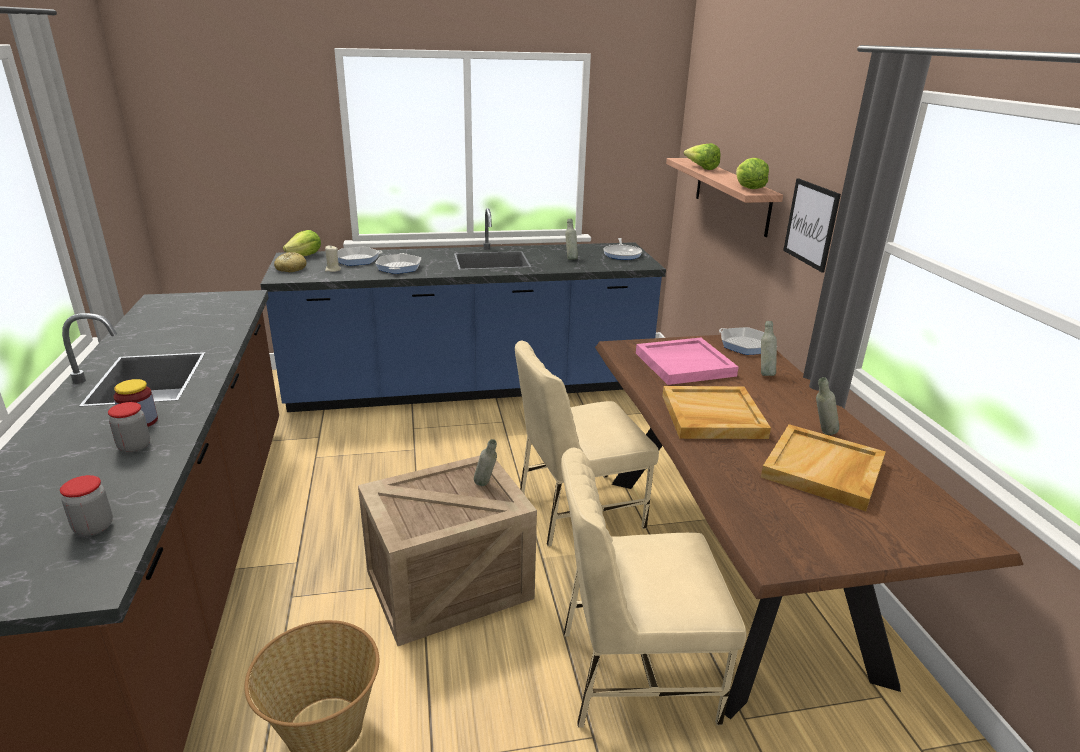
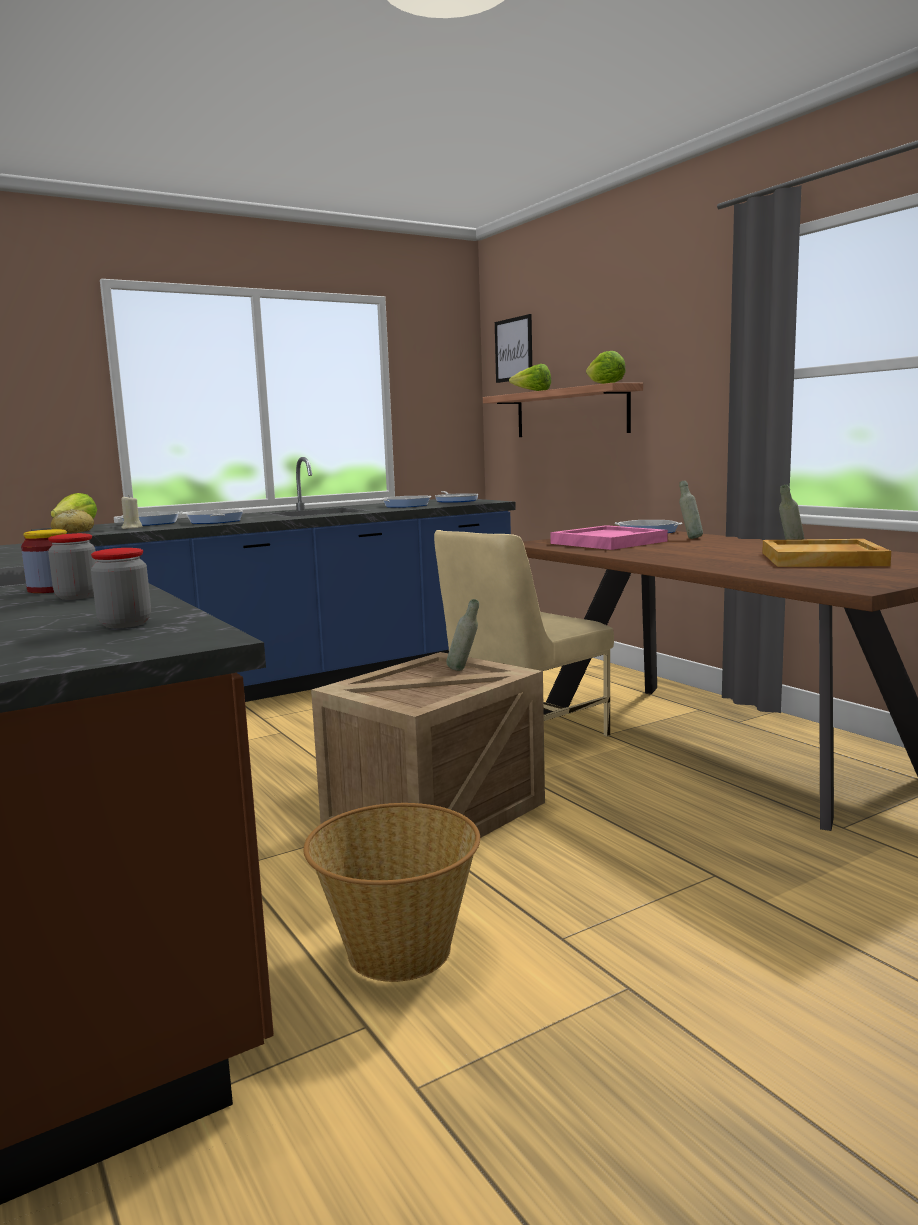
camera: 20 degrees left, 15 degrees down
beige chair [561,447,746,728] -> none
grey bottle [565,219,578,260] -> frying pan [381,496,432,507]
beige tray [662,386,771,439] -> none
picture [783,179,841,272] -> picture moved to [495,314,532,383]

